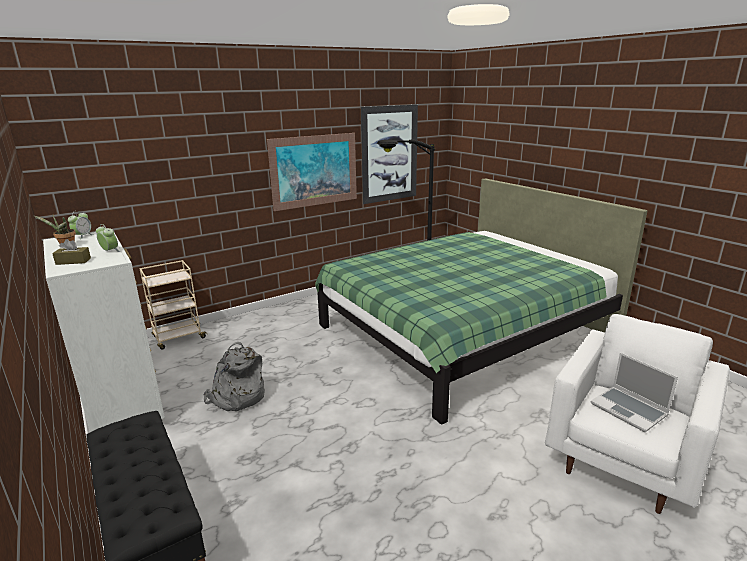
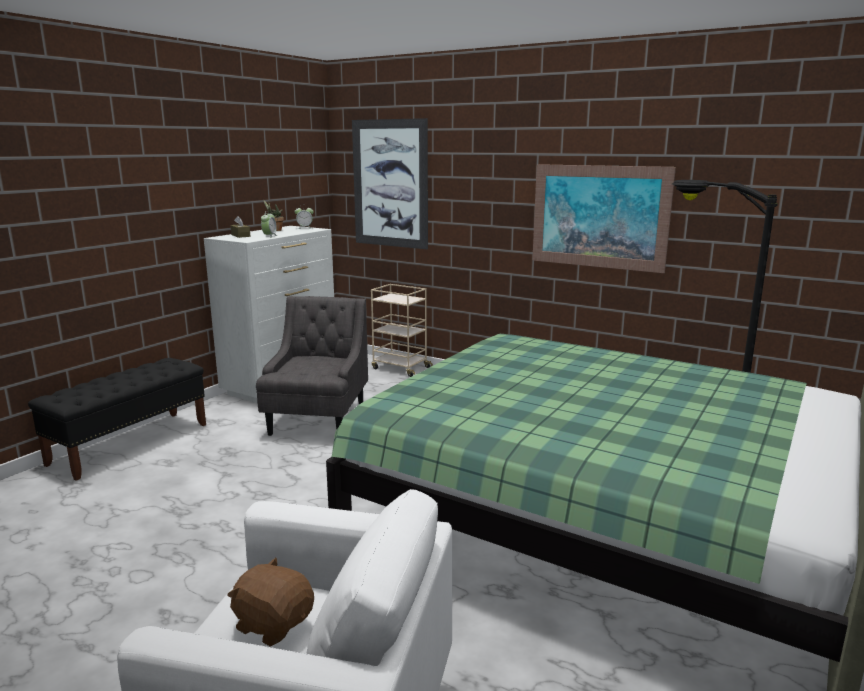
camera: 65 degrees right, 5 degrees down
grey backpack [203,342,265,411] -> grey armchair [256,296,368,436]
picture [361,105,418,204] -> picture moved to [352,118,428,249]
laptop [591,353,678,432] -> brown plush toy [227,558,314,646]

